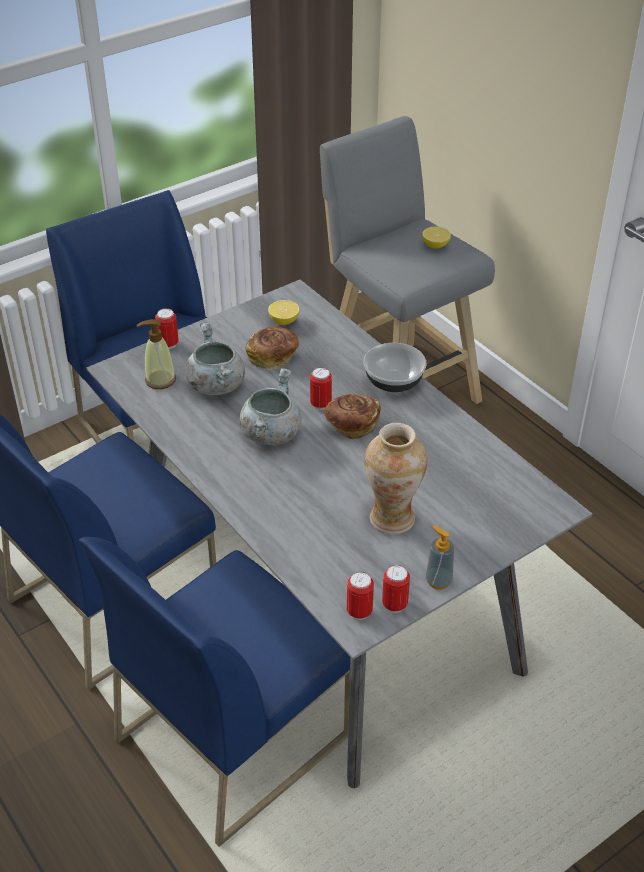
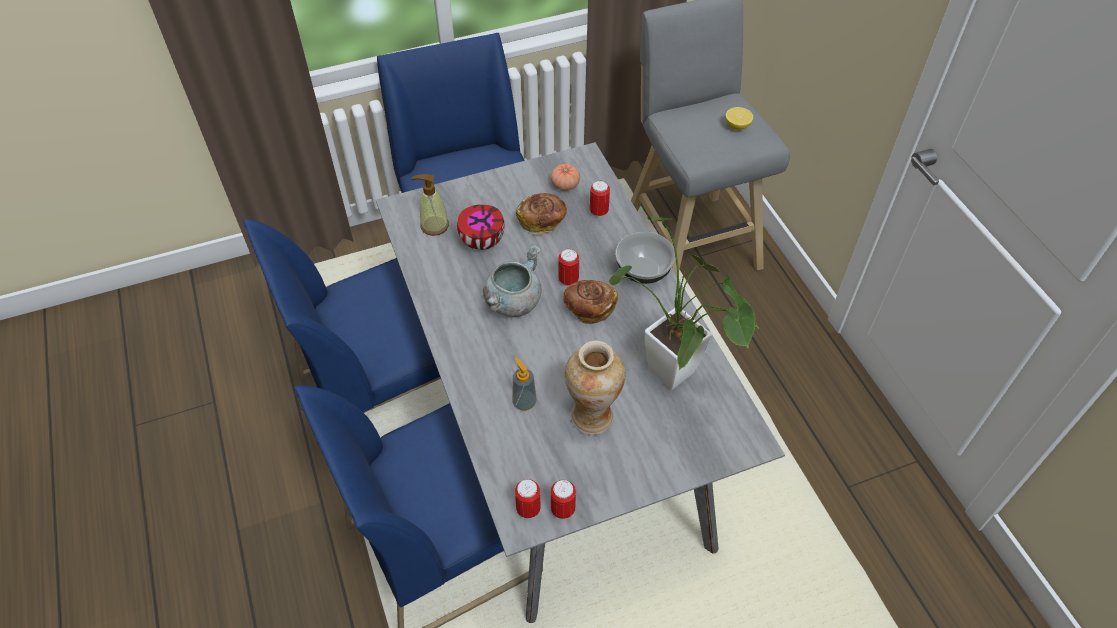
camera: 15 degrees right, 10 degrees up
can [155,308,179,349] -> can moved to [590,180,610,217]
grey cooking pot [185,323,245,395] -> bowl [457,204,504,250]
lemon [268,300,300,325] -> tomato [551,164,580,190]
soap dispenser [426,525,454,590] -> soap dispenser moved to [512,357,536,411]
none -> potted plant [609,215,758,389]

